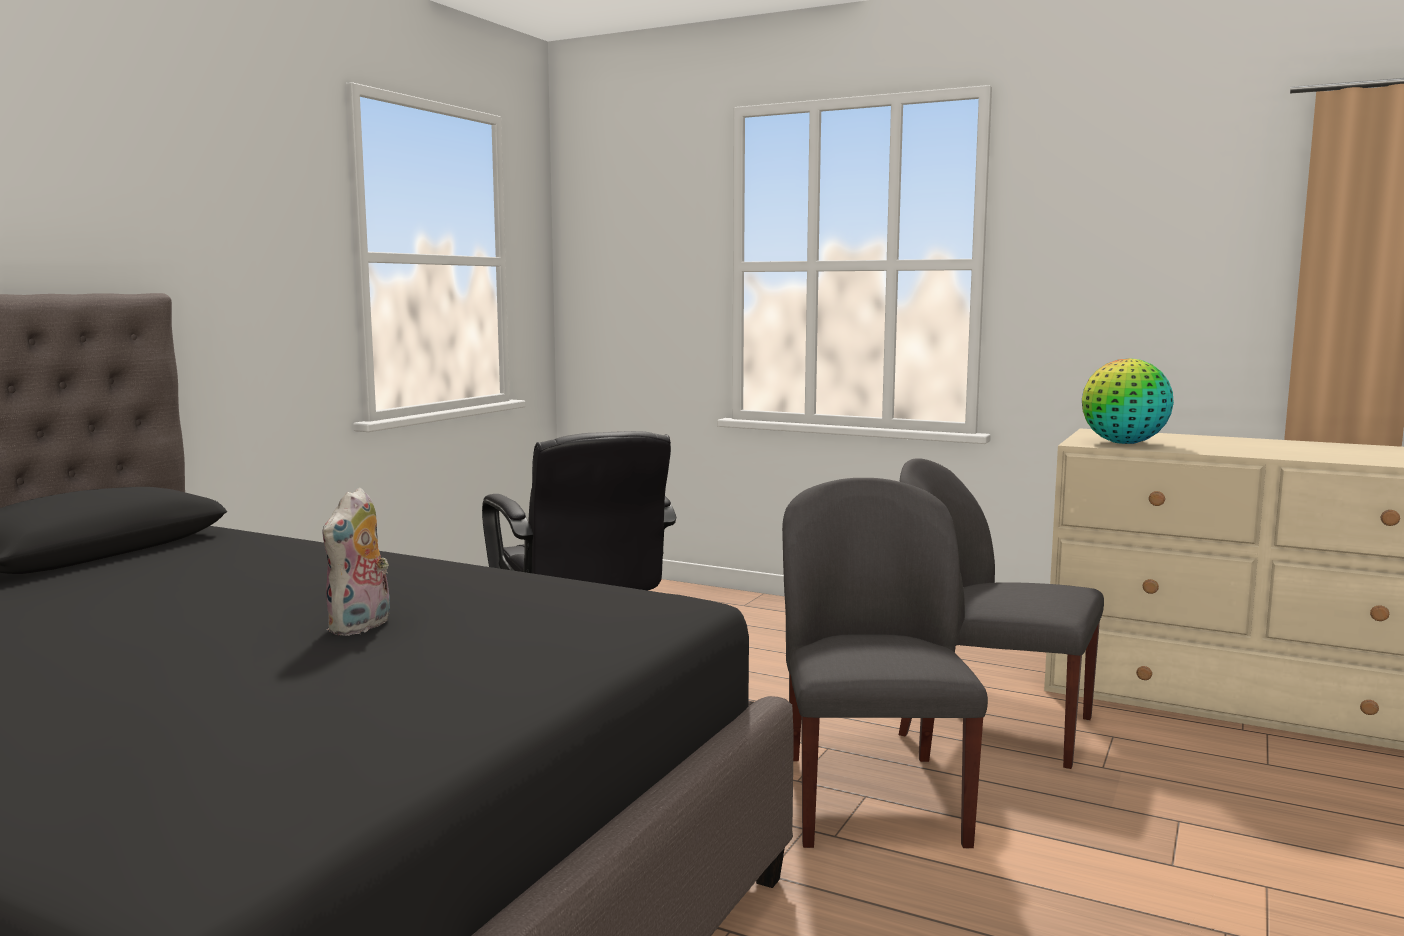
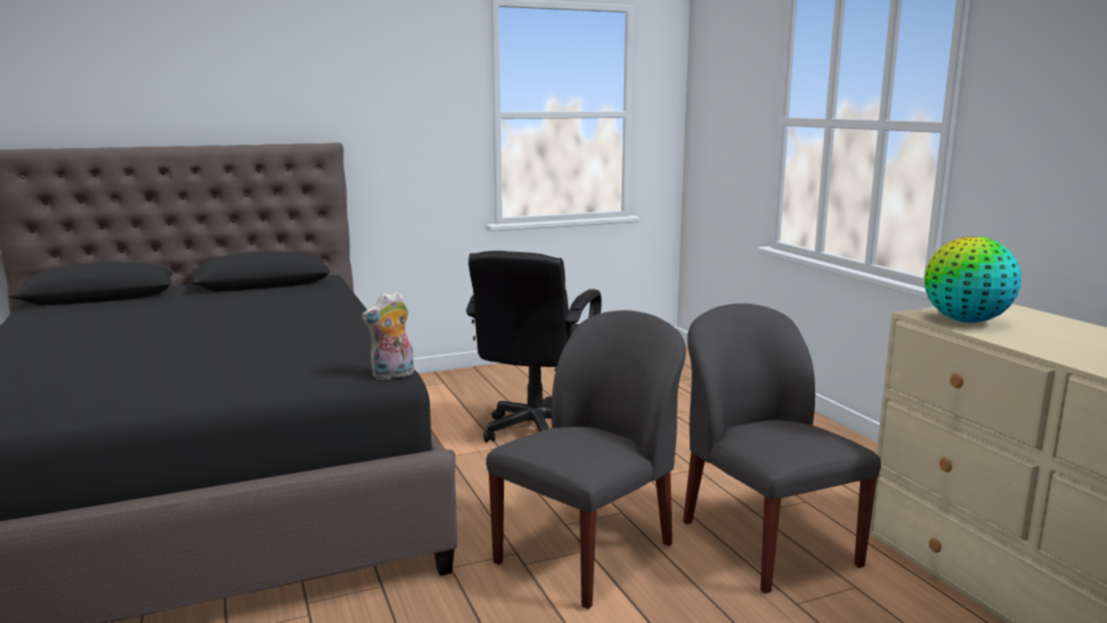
camera: 40 degrees right, 5 degrees up
plush toy [323,487,390,636] -> plush toy moved to [361,291,414,380]

